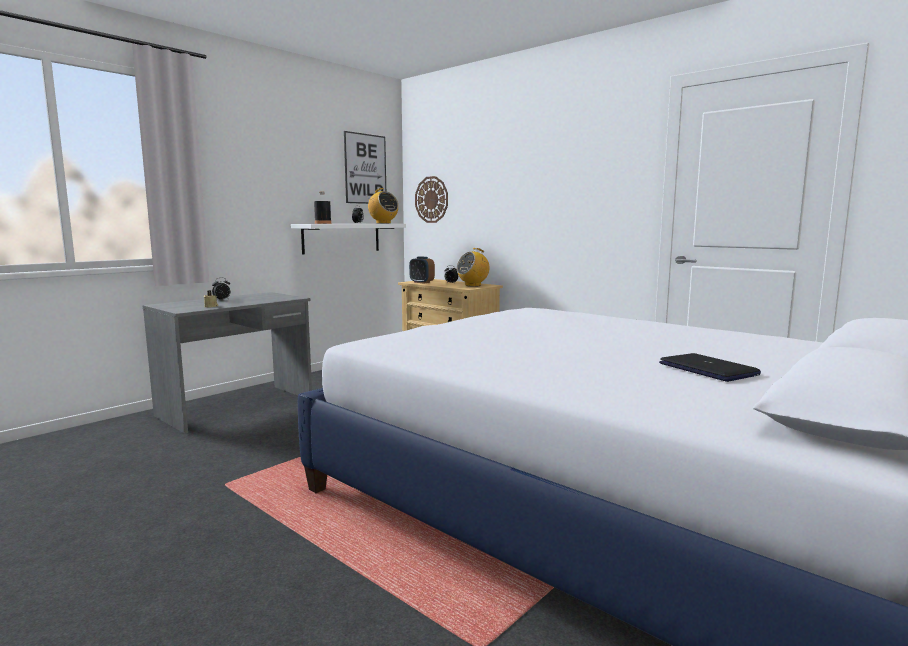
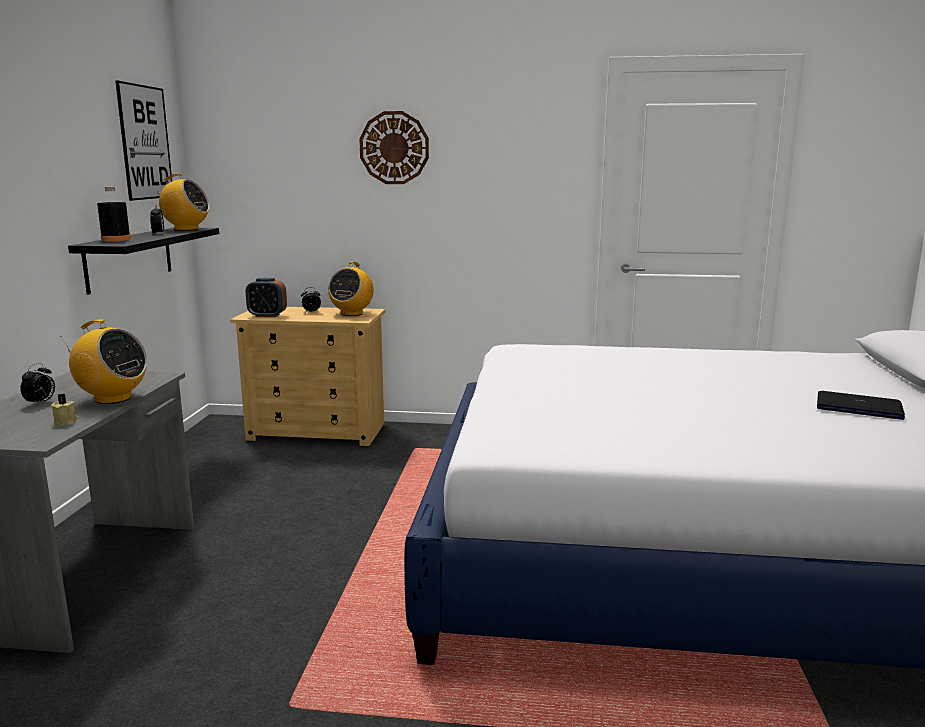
camera: 35 degrees left, 5 degrees up
white shelf [291,224,406,255] -> black shelf [68,227,219,295]
wall clock [415,176,448,223] -> wall clock moved to [359,111,429,184]
none -> radio [60,320,147,404]

